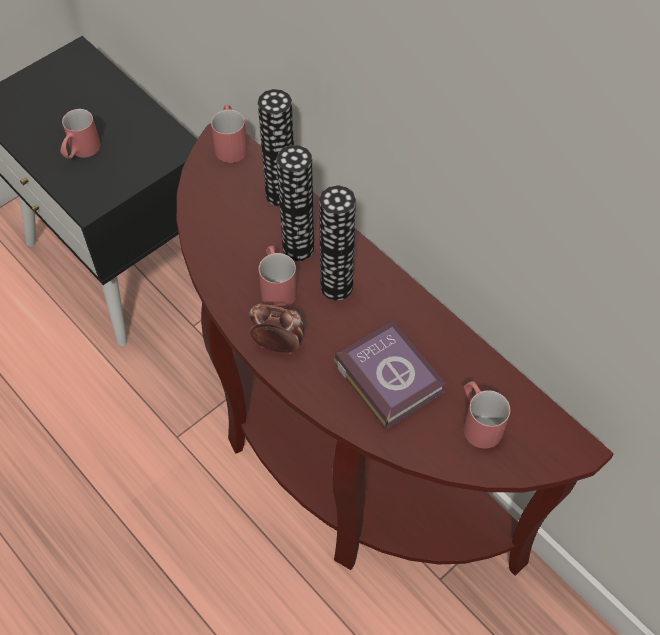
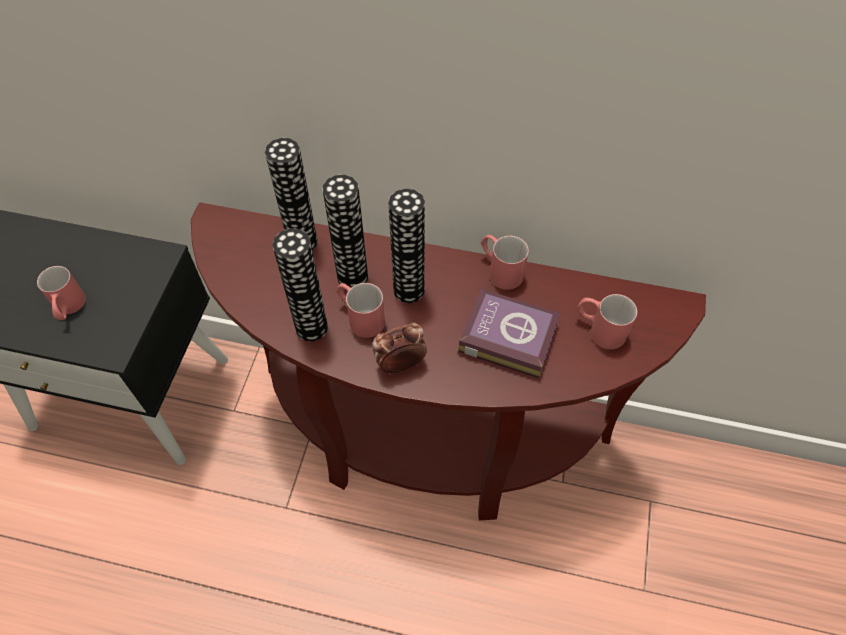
camera: 35 degrees left, 0 degrees up
red mug [211,105,248,163] -> red mug moved to [481,235,529,290]
none -> vase [272,228,328,341]

